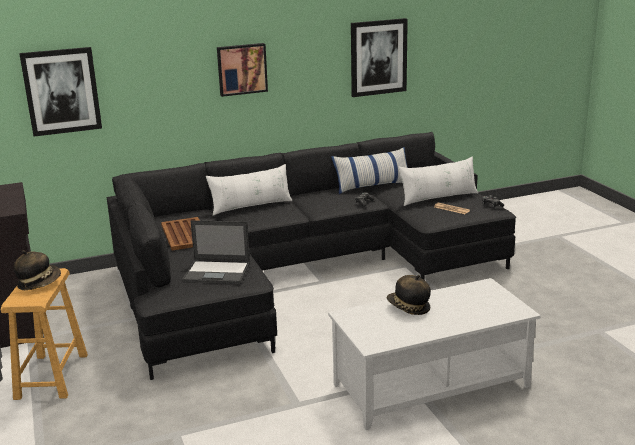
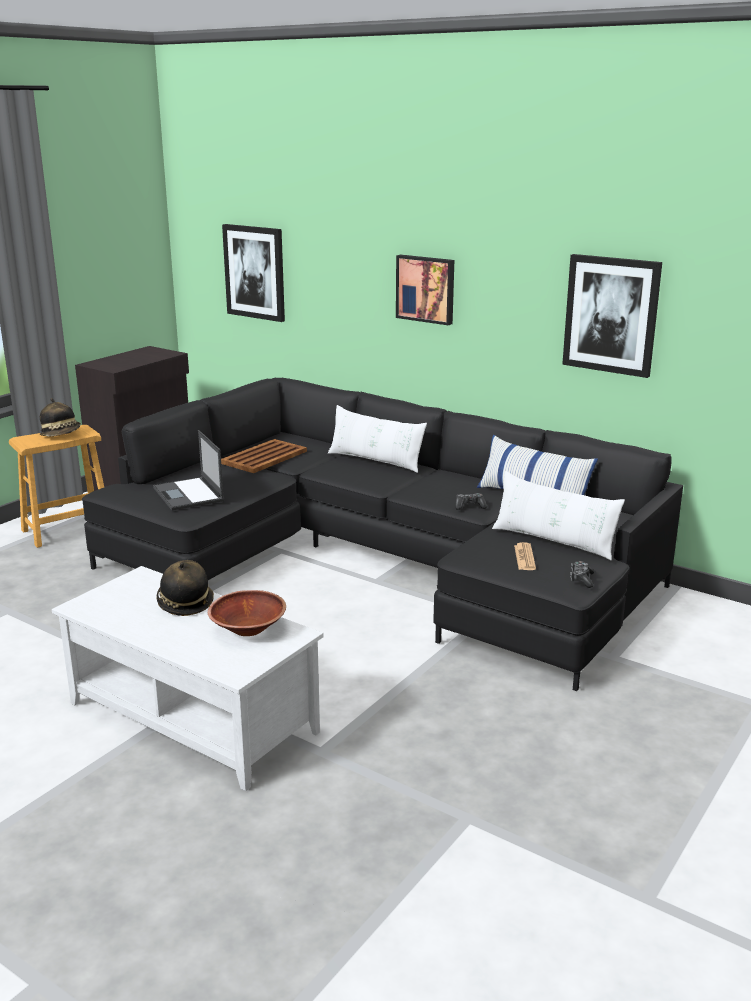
camera: 55 degrees right, 0 degrees up
none -> brown bowl [208,590,286,636]

